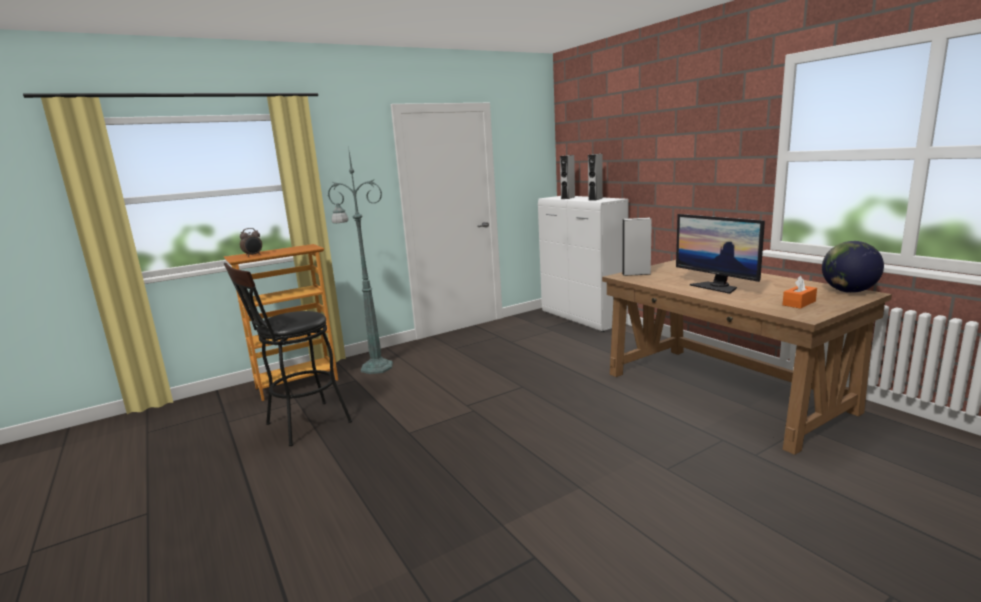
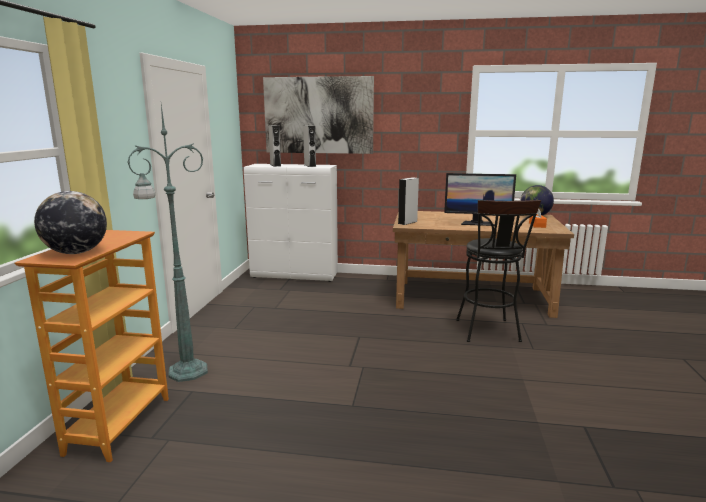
camera: 50 degrees left, 0 degrees up
black stool [224,263,352,446] -> black stool moved to [456,200,541,342]
alarm clock [240,228,262,257] -> globe [34,191,107,254]
none -> picture [263,76,374,154]

